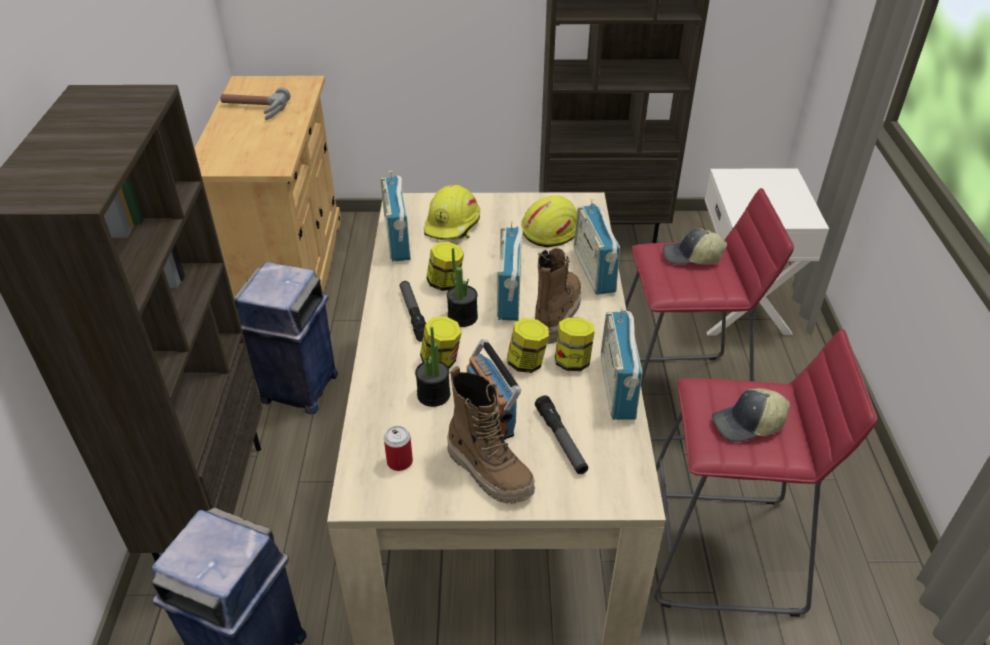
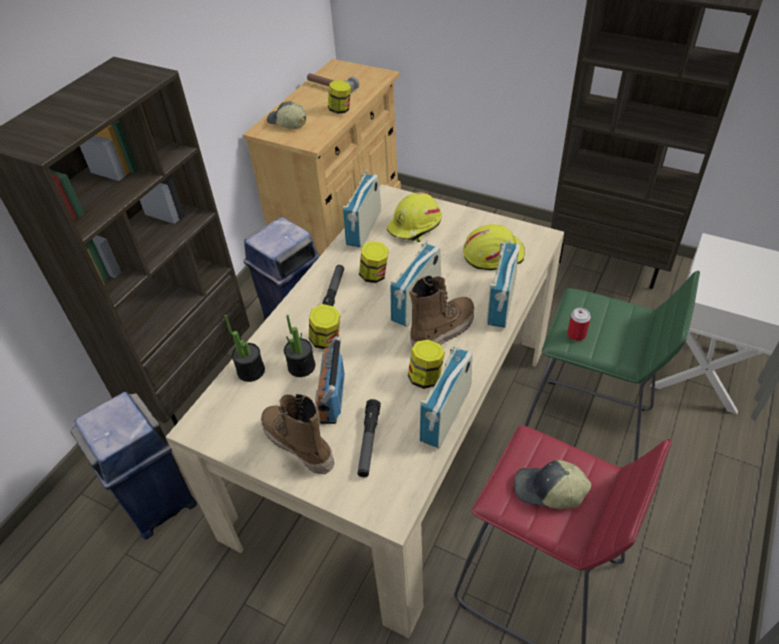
camera: 30 degrees right, 5 degrees up
can [384,426,413,471] -> can moved to [567,308,591,341]
potted plant [447,248,478,327] -> potted plant moved to [224,315,265,382]
boot [447,366,535,504] -> boot turned 150 degrees clockwise [261,394,334,474]
jar [507,318,549,373] -> jar moved to [328,80,351,114]
red stool [625,188,794,440] -> green stool [525,271,700,461]
cap [663,228,727,265] -> cap moved to [267,101,306,129]

